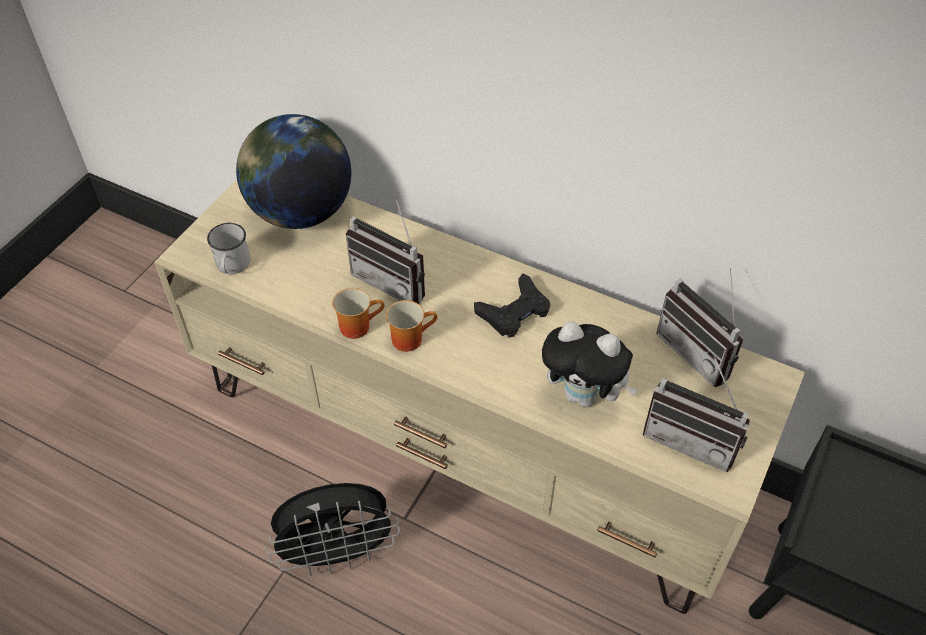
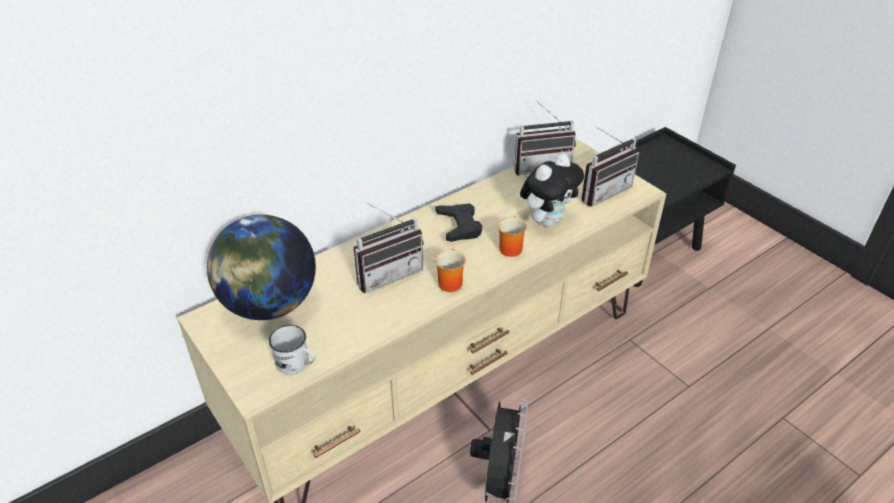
camera: 65 degrees left, 10 degrees down
mug [332,288,384,339] -> mug moved to [498,216,527,257]

